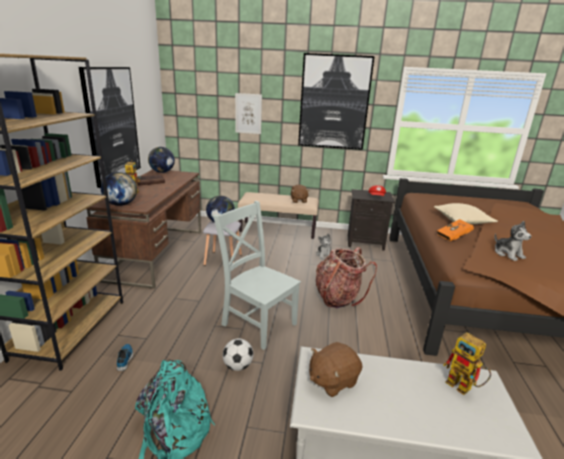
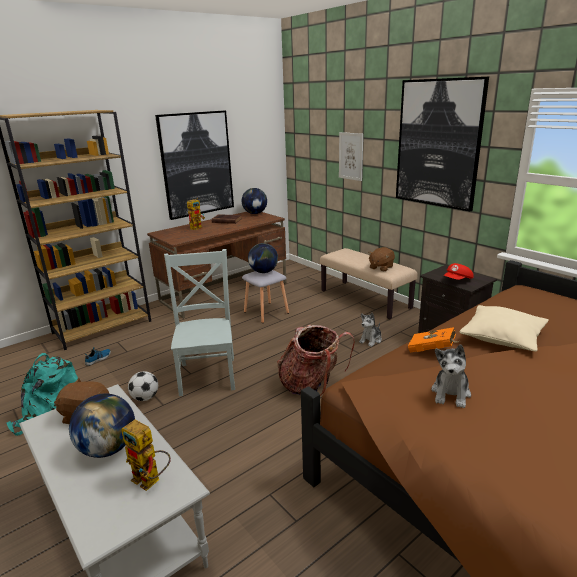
camera: 45 degrees right, 0 degrees up
globe [101,172,137,206] -> globe moved to [69,393,135,458]
toy robot [443,332,491,395] -> toy robot turned 60 degrees counterclockwise [121,420,171,491]

